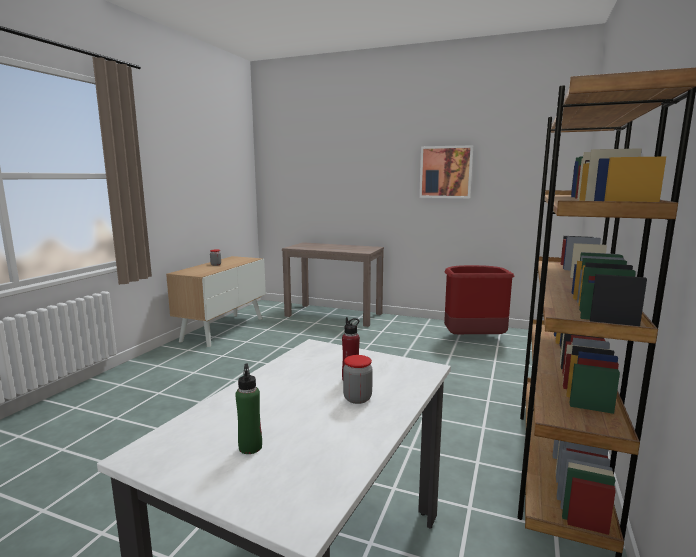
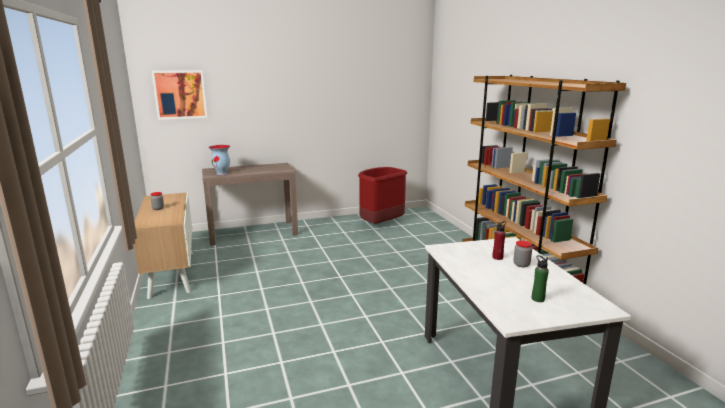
camera: 40 degrees left, 5 degrees up
picture [419,145,473,198] -> picture moved to [152,70,207,120]
none -> vase [208,145,230,175]

